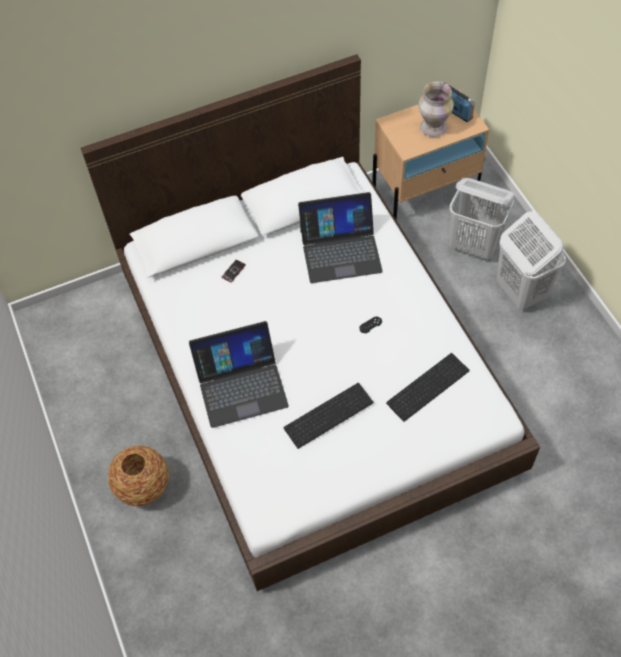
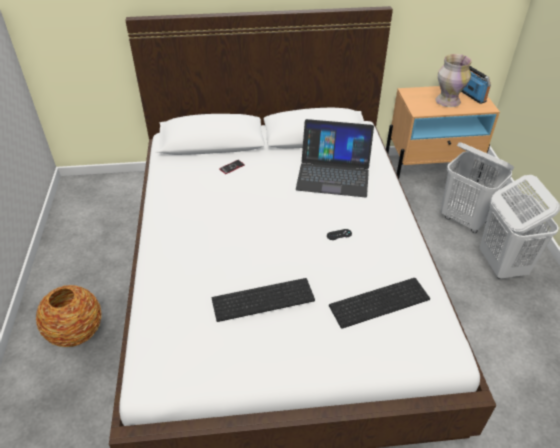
camera: 15 degrees right, 15 degrees down
laptop [189,321,289,428] -> none

